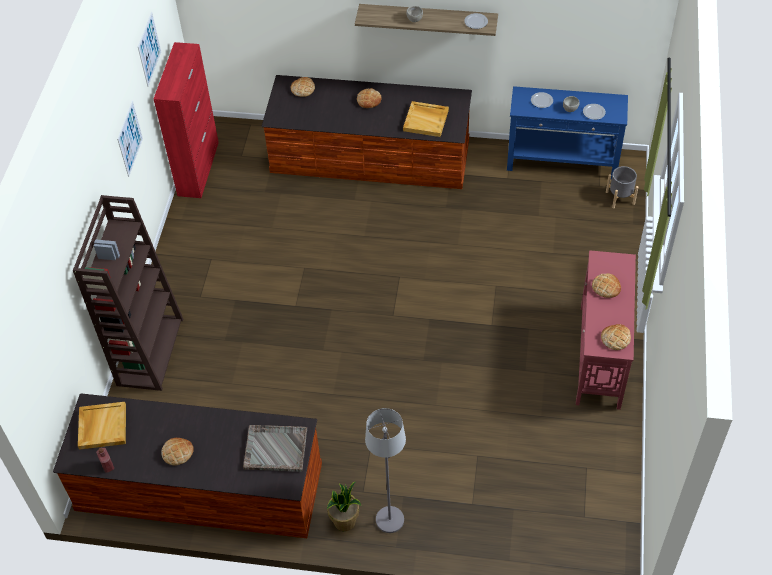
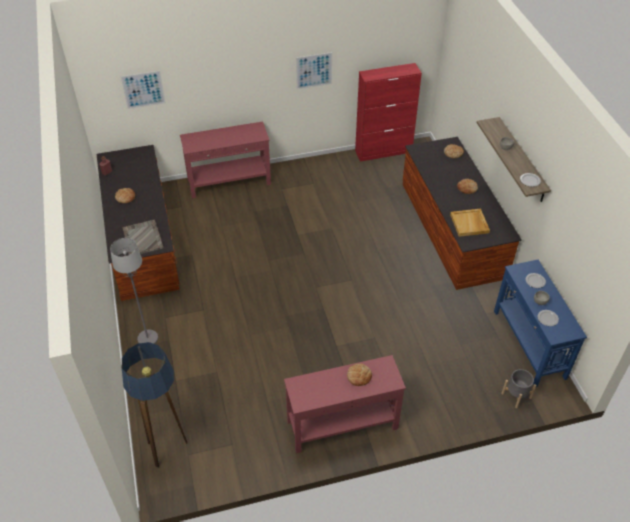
camera: 65 degrees right, 5 degrees down
brown bookcase [73,195,183,391] -> red console table [180,122,271,198]
beige tray [78,402,126,450] -> none
picture [138,12,161,87] -> picture moved to [121,71,166,109]
potted plant [327,481,361,531] -> none
bread [601,324,631,350] -> none
none -> floor lamp [122,342,187,468]

